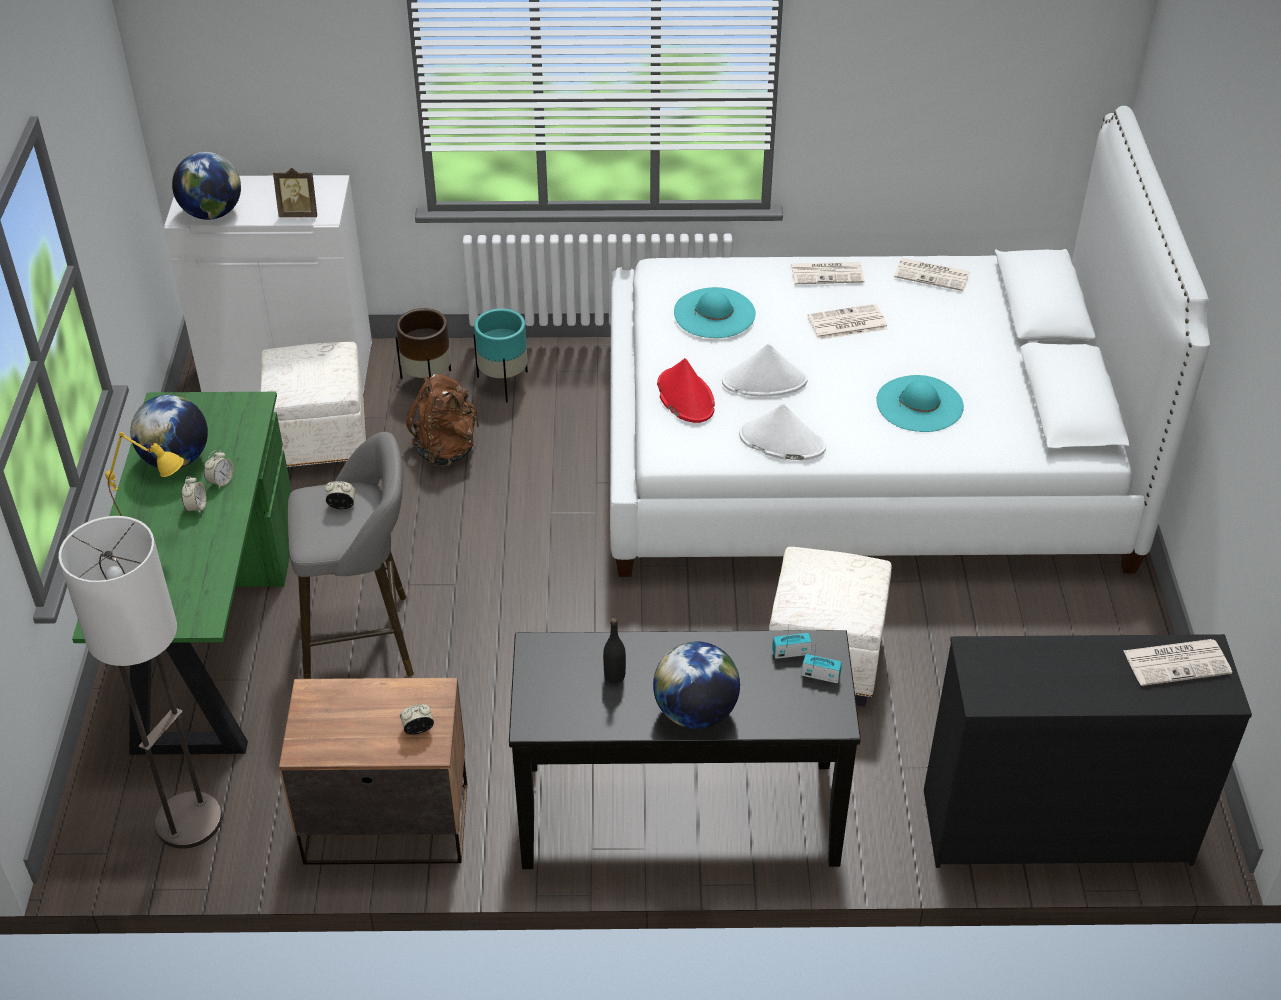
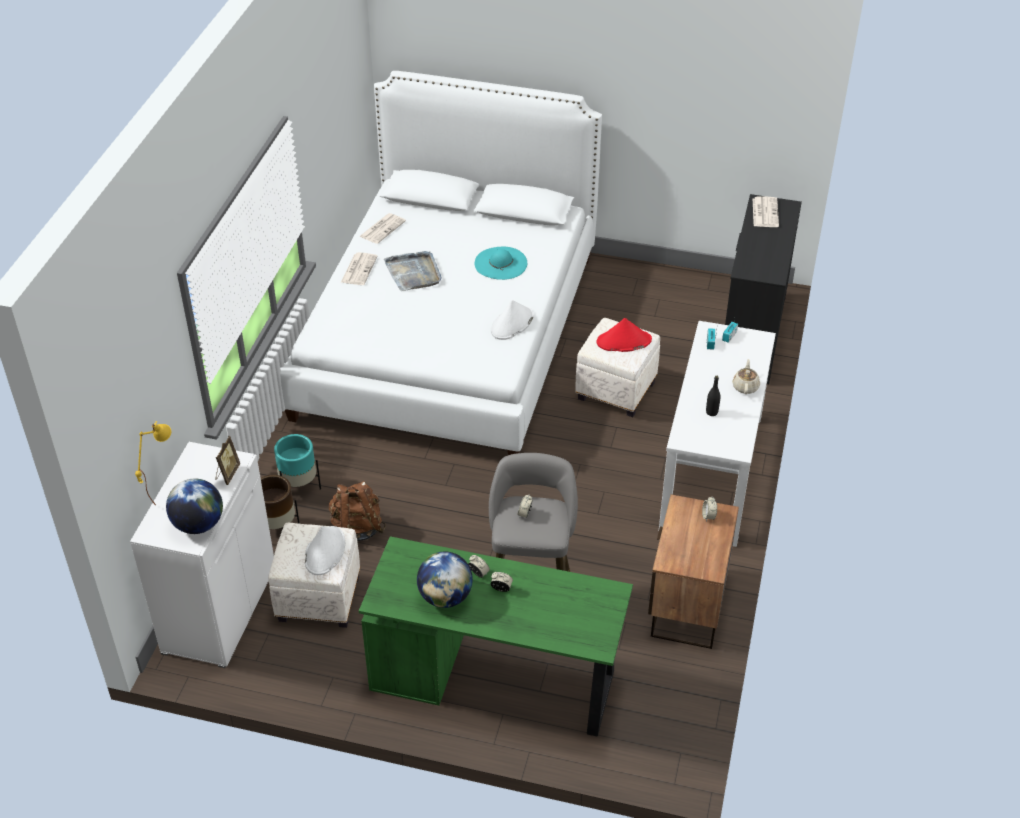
camera: 75 degrees left, 0 degrees up
floor lamp [58,516,222,849] -> none
yellow table lamp [105,432,184,516] -> yellow table lamp moved to [135,421,171,506]
black console table [509,630,861,869] -> white console table [659,321,776,547]
globe [653,641,740,729] -> beige teapot [732,359,760,394]
red hat [657,358,715,423] -> red hat moved to [596,318,652,352]
turquoise hat [674,287,756,338] -> none
white hat [722,343,808,397] -> white hat moved to [305,526,345,575]
newspaper [808,304,888,340] -> grey tray [384,251,442,291]

